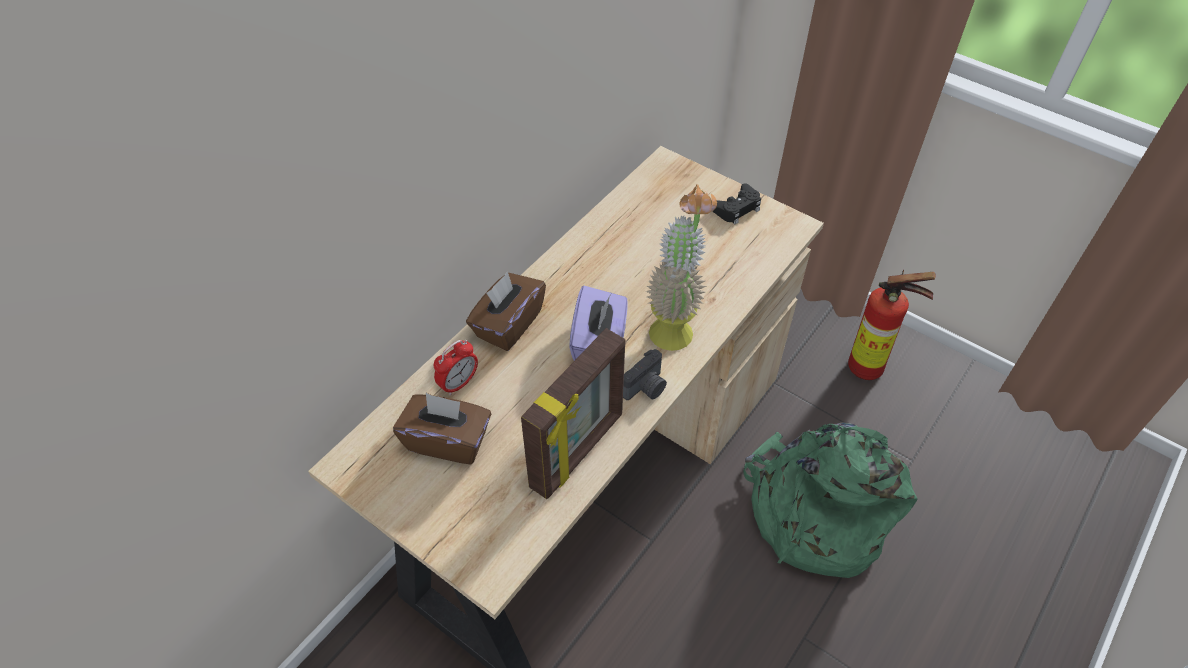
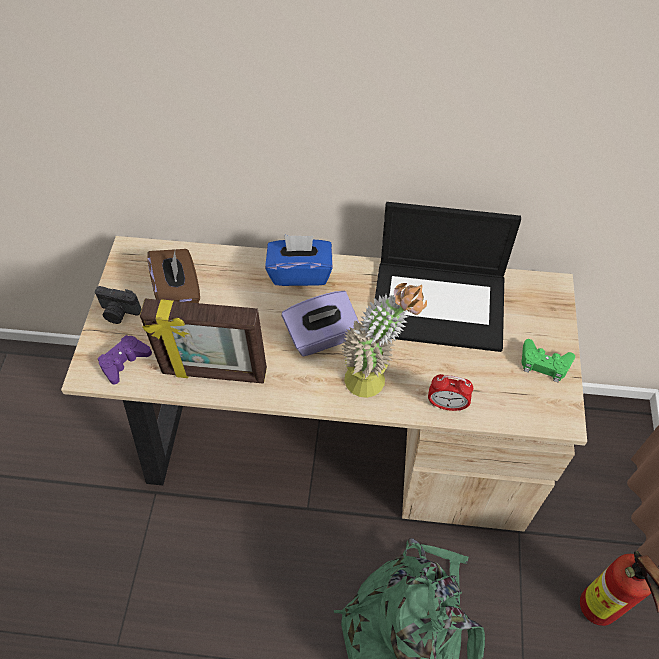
camera: 60 degrees right, 5 degrees up
alarm clock [434,340,478,396] -> alarm clock moved to [428,374,473,411]
brown tissue box [466,272,546,351] -> blue tissue box [265,235,333,286]
camera [623,349,667,400] -> camera moved to [95,286,141,324]
black game controller [712,183,761,224] -> green game controller [521,339,575,382]
none -> purple game controller [98,335,152,385]
none -> laptop [375,202,521,352]

